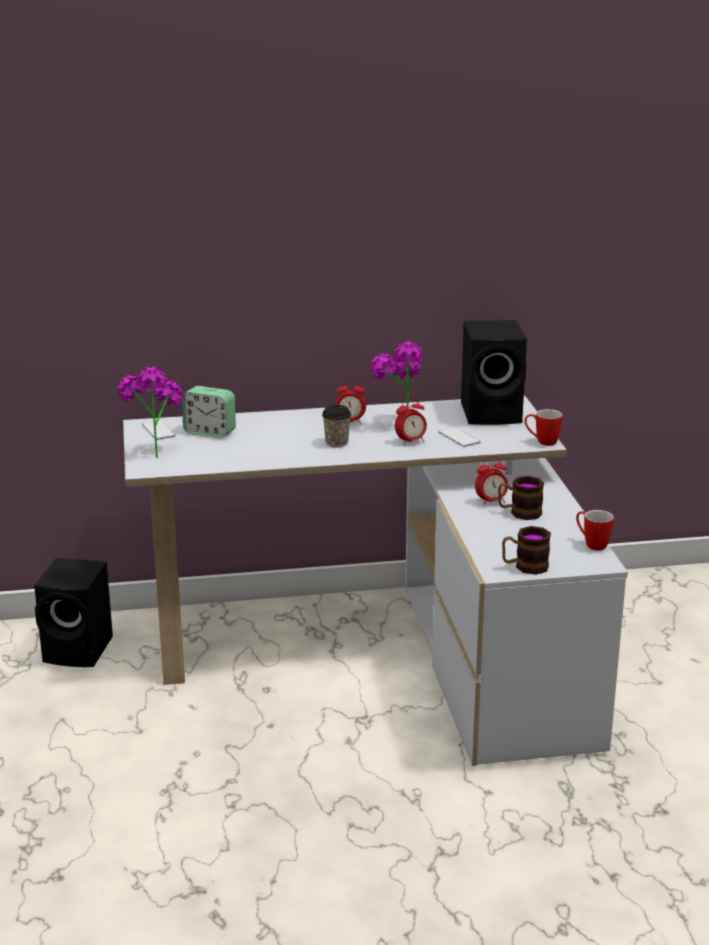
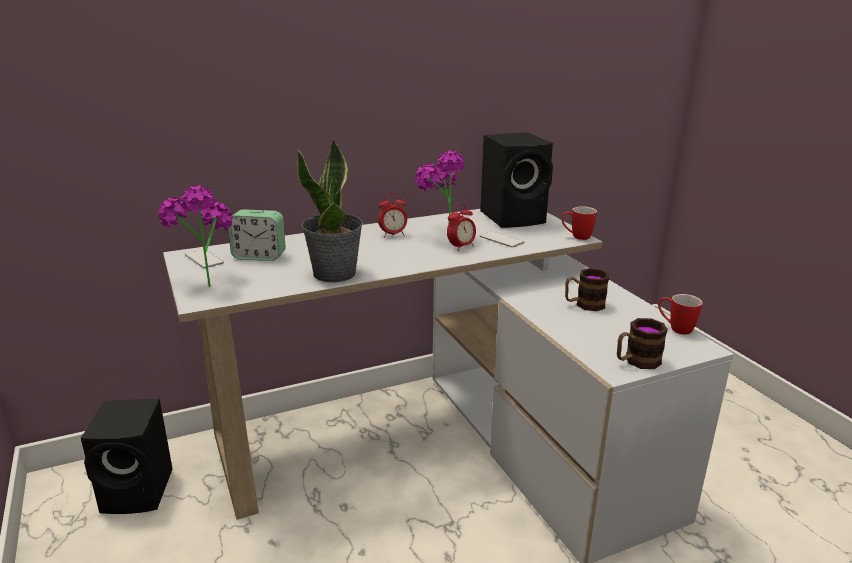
camera: 15 degrees left, 0 degrees up
cup [322,405,351,448] -> none
alarm clock [475,456,508,506] -> none
none -> potted plant [297,139,363,282]

